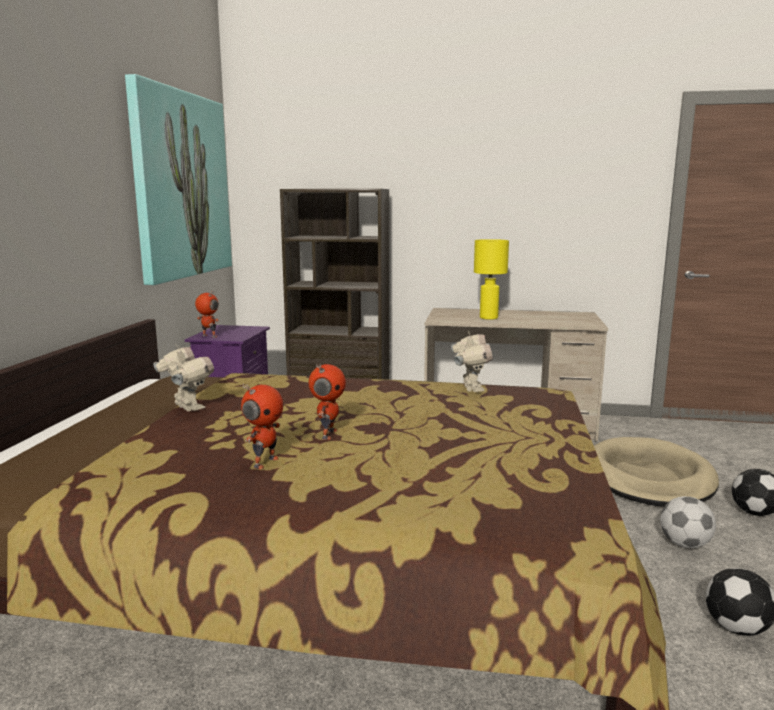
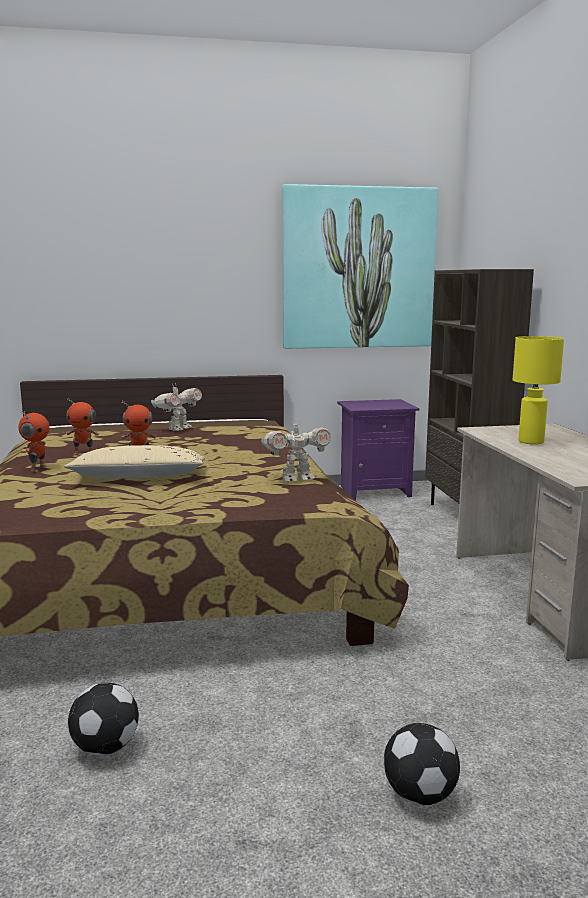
camera: 70 degrees right, 0 degrees up
toy robot [195,290,219,338] -> toy robot moved to [18,411,49,472]
beige dog bed [594,437,719,507] -> none
football [660,496,716,548] -> none
none -> beige pillow [64,445,205,479]

